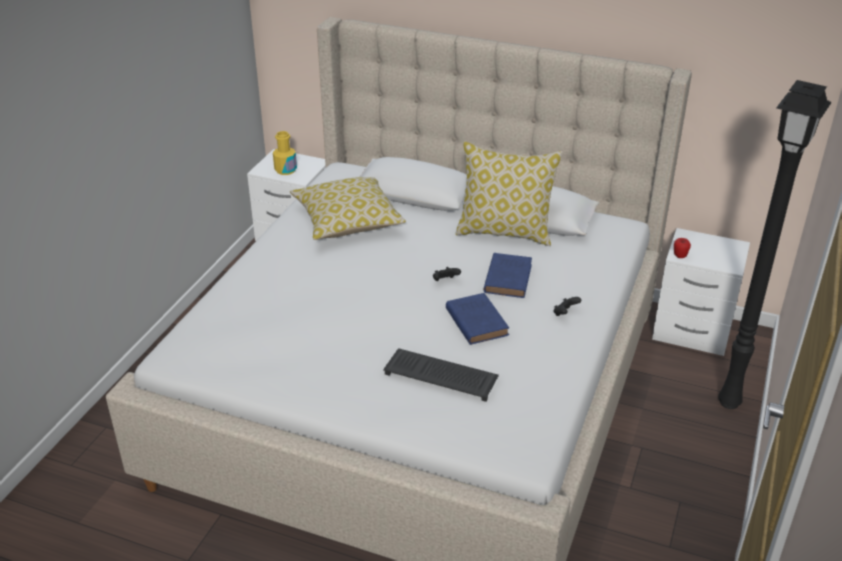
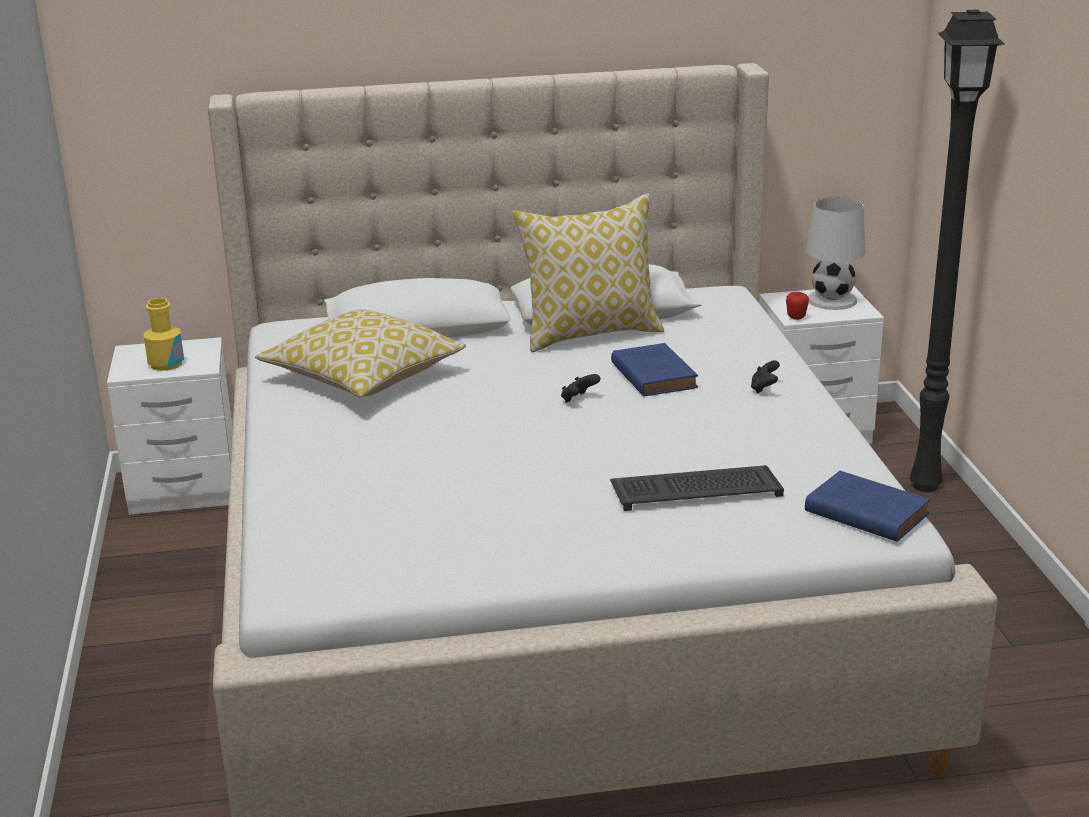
camera: 30 degrees left, 10 degrees down
blue book [446,293,509,345] -> blue book moved to [805,471,930,542]
none -> white table lamp [806,197,866,310]

